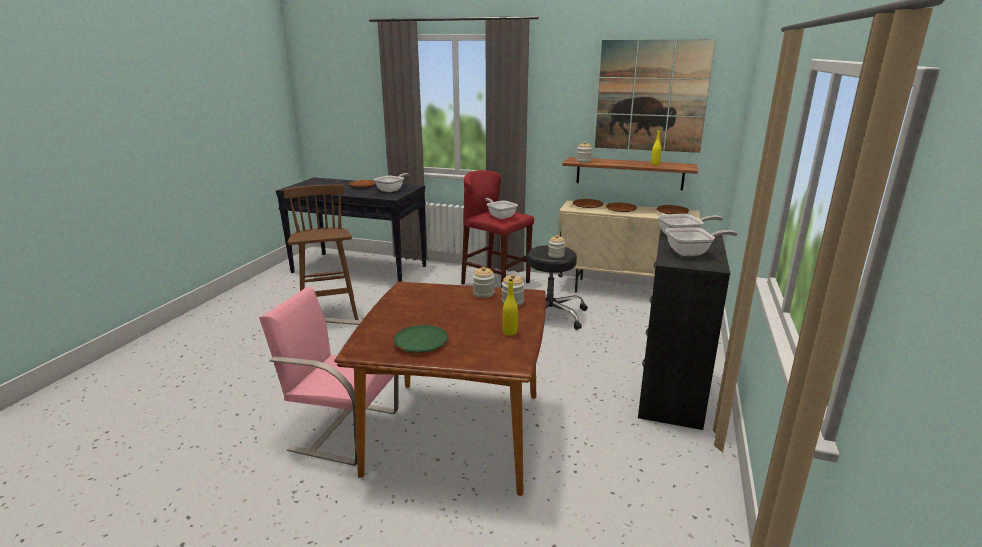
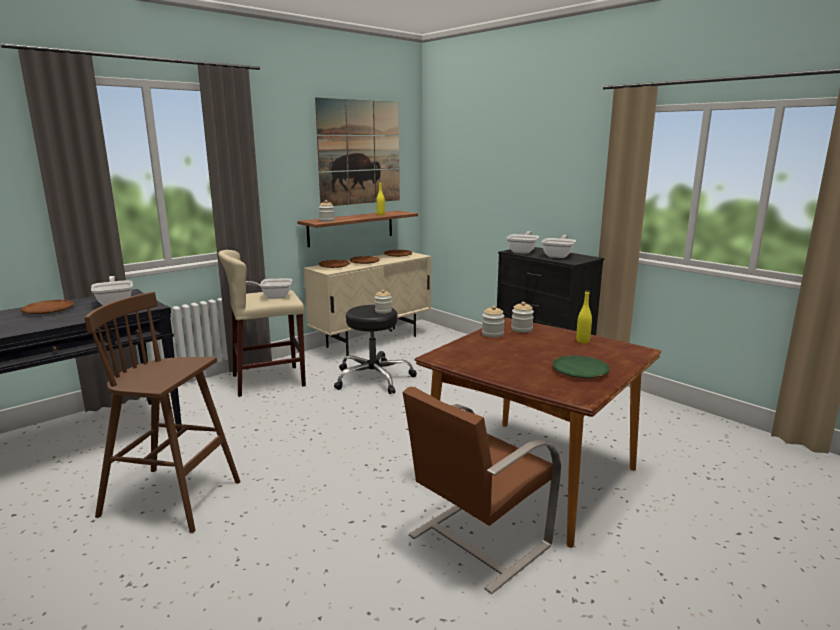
camera: 60 degrees left, 5 degrees down
pink chair [259,286,399,466] -> brown chair [403,387,561,594]
red stool [461,170,534,288] -> beige stool [218,250,306,397]

